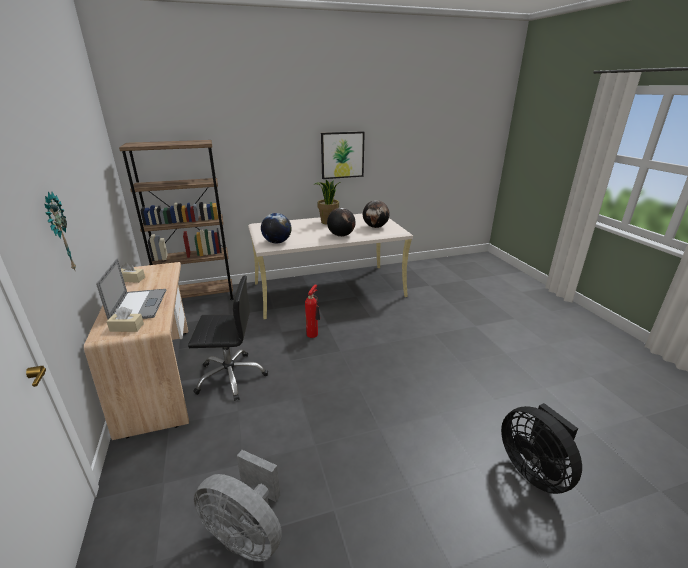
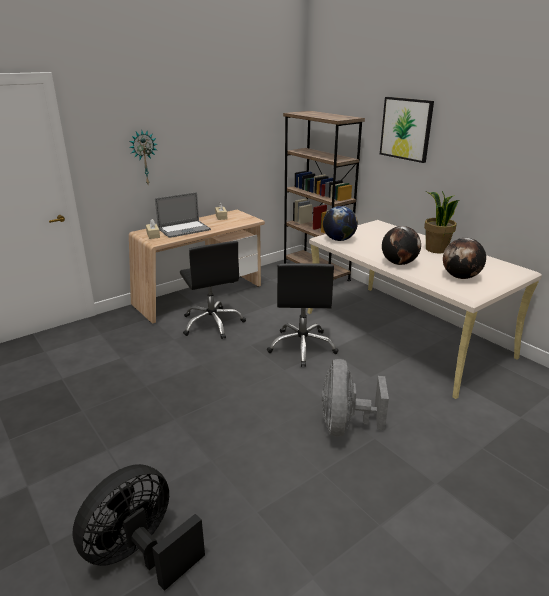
camera: 70 degrees right, 0 degrees up
grey fan [194,450,282,562] -> grey fan moved to [322,359,389,437]
fire extinguisher [305,285,320,338] -> black office chair [267,263,339,367]
picture [321,131,365,179] -> picture moved to [380,97,434,163]

